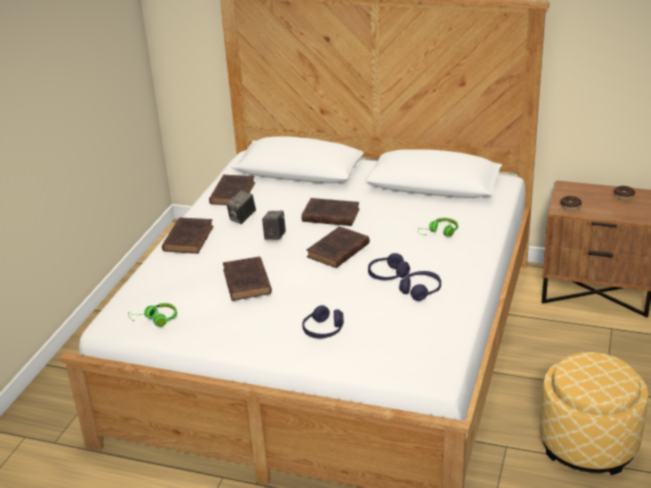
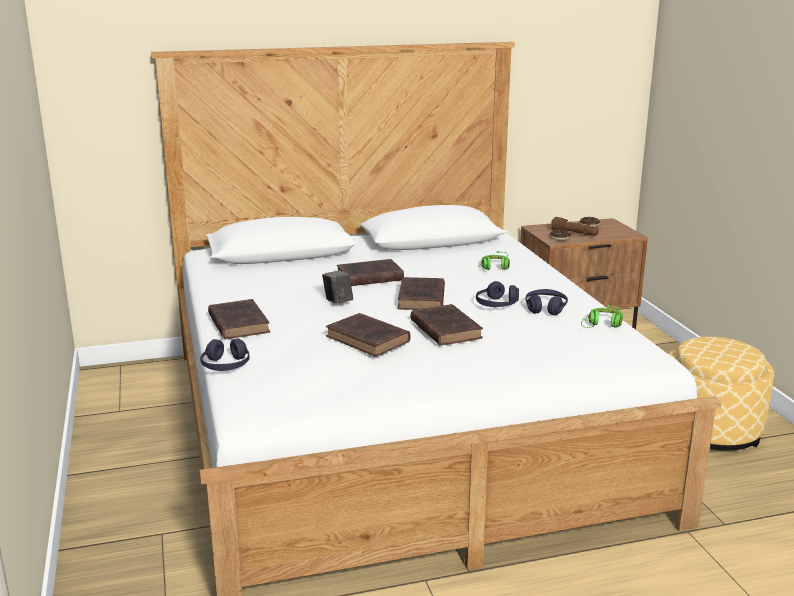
camera: 35 degrees left, 10 degrees down
green headphones [128,303,177,327] -> green headphones moved to [581,305,623,328]
brown book [209,175,255,205] -> brown book moved to [410,304,483,346]
camera [227,190,256,224] -> none
purple headphones [302,305,344,338] -> purple headphones moved to [200,338,250,371]
none -> brown flashlight [551,217,599,236]

